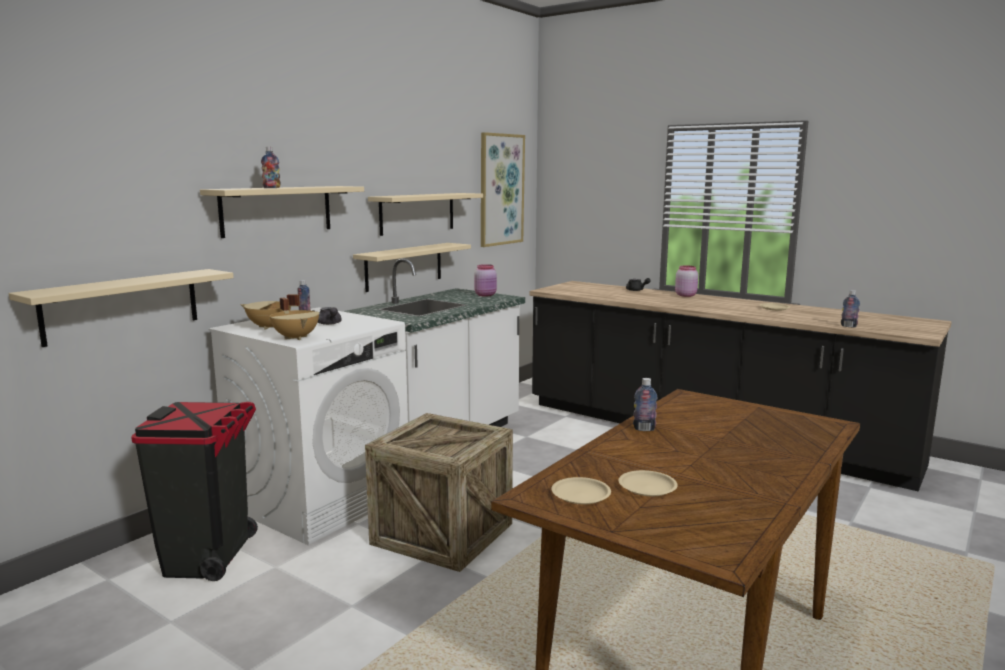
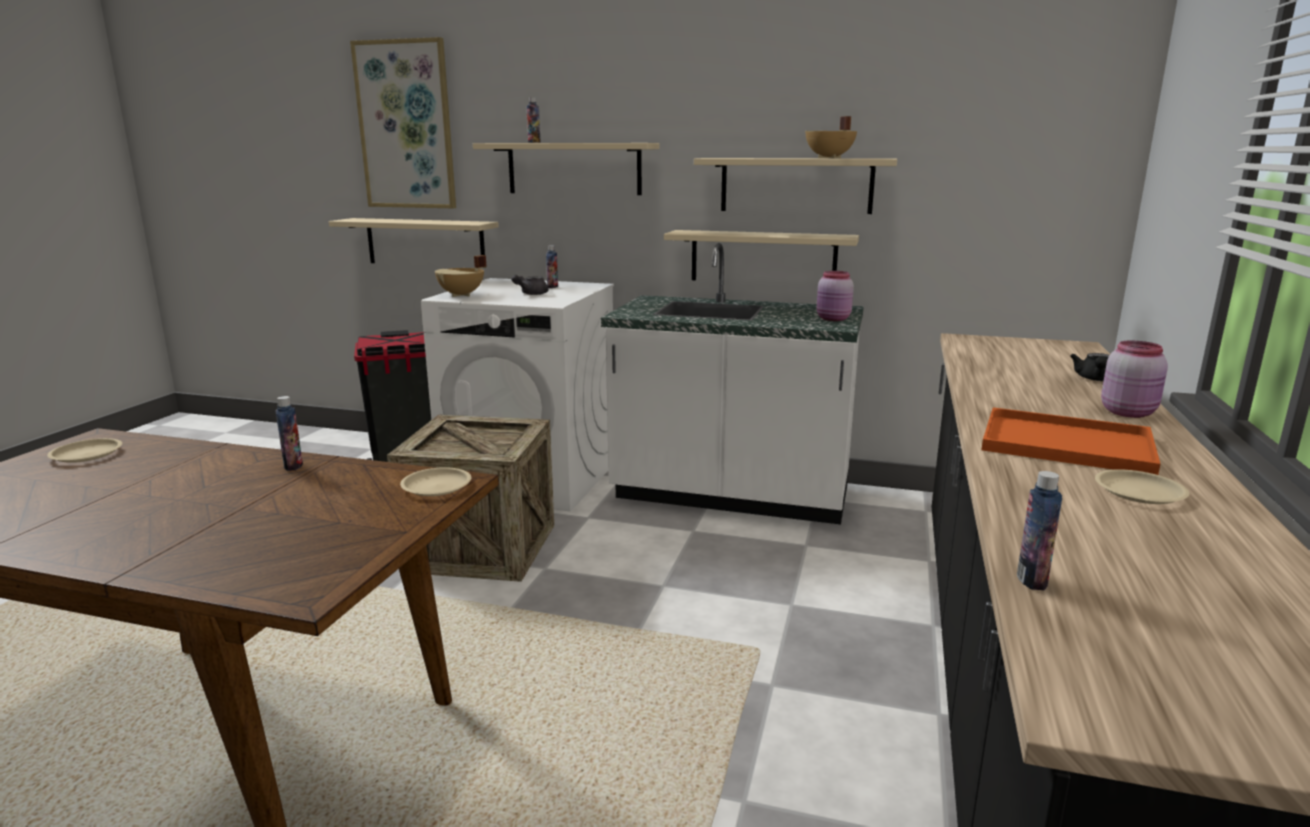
camera: 70 degrees right, 5 degrees up
beige cooking pot [240,294,300,330] -> beige cooking pot moved to [805,116,857,158]
picture [481,132,525,247] -> picture moved to [350,37,456,208]
beige plate [619,470,678,496] -> beige plate moved to [400,467,471,496]
none -> orange tray [982,407,1160,475]

